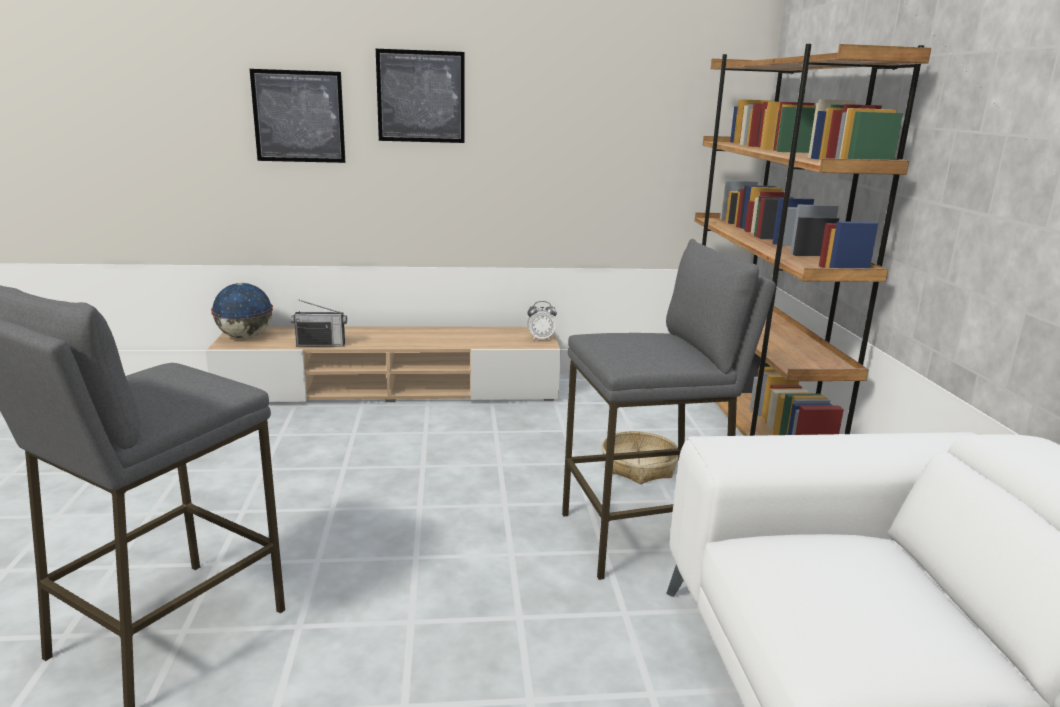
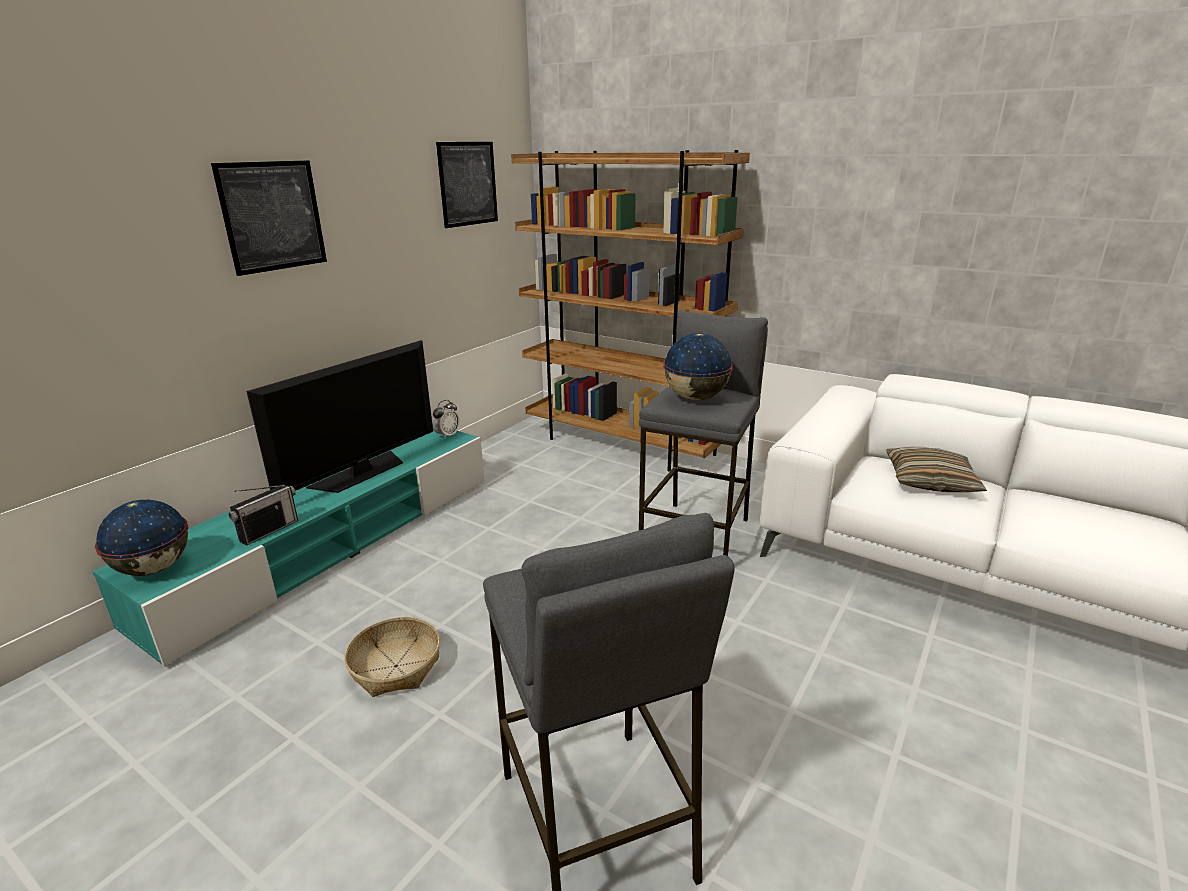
camera: 50 degrees left, 5 degrees up
beige tv stand [206,327,561,402] -> turquoise tv stand [92,430,484,667]
picture [250,69,345,163] -> picture moved to [436,142,498,228]
basket [602,431,678,484] -> basket moved to [344,617,440,697]
none -> television [246,340,433,493]
none -> globe [663,333,733,400]
none -> pillow [886,447,987,492]

